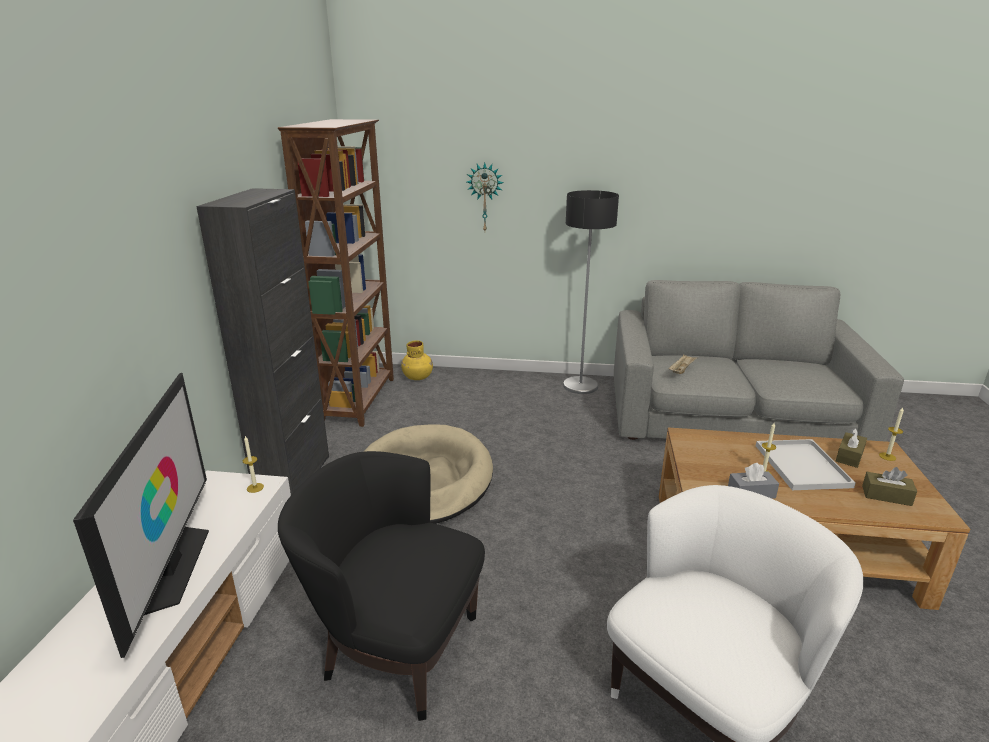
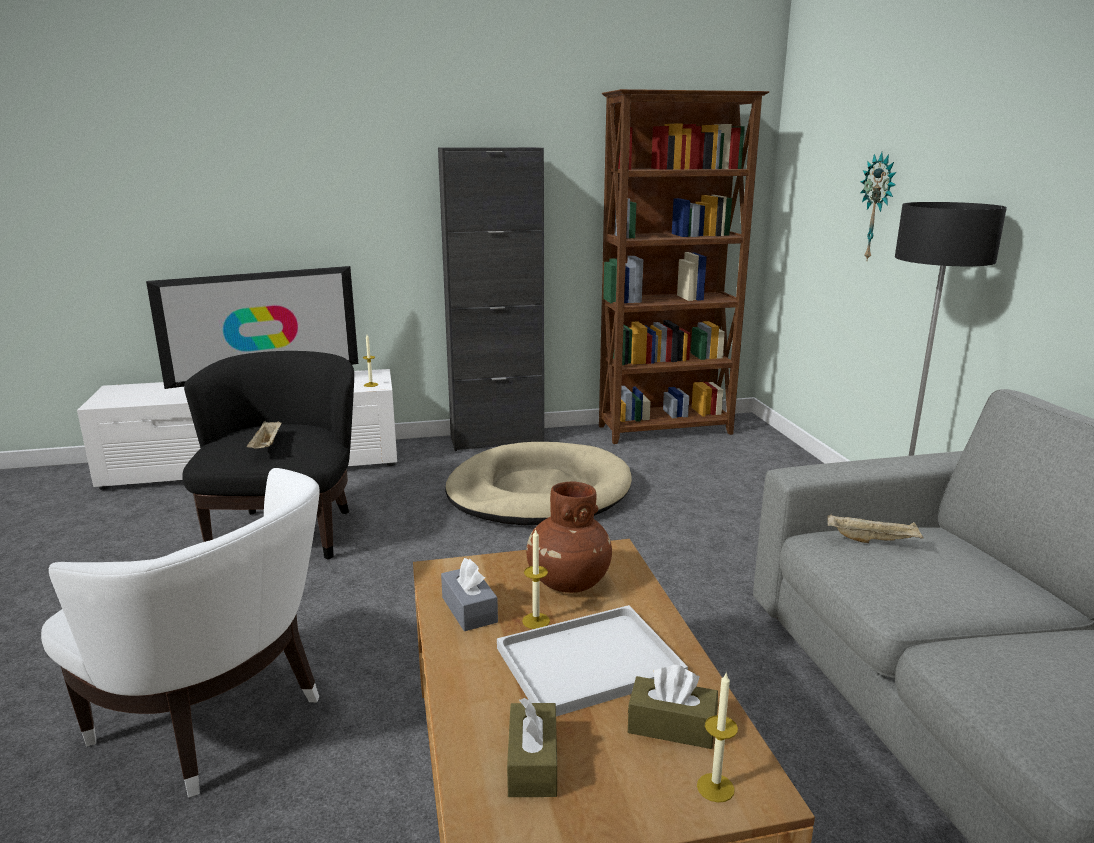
camera: 70 degrees right, 5 degrees down
yellow vase [401,340,433,380] -> none
none -> beige tray [247,421,281,448]
none -> brown vase [526,481,612,593]

